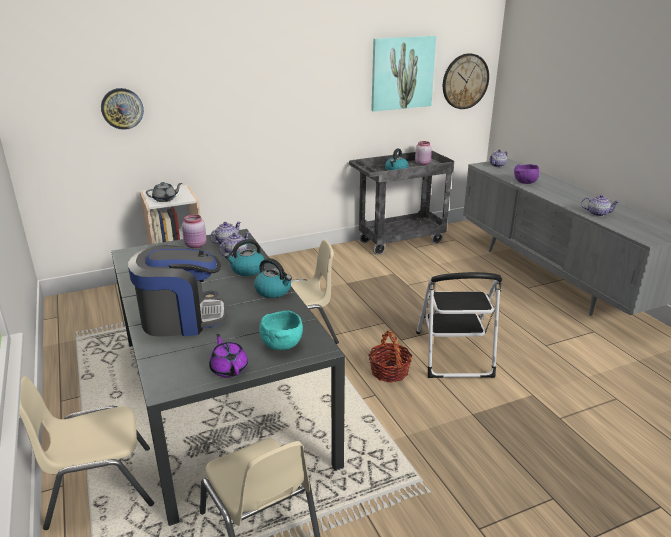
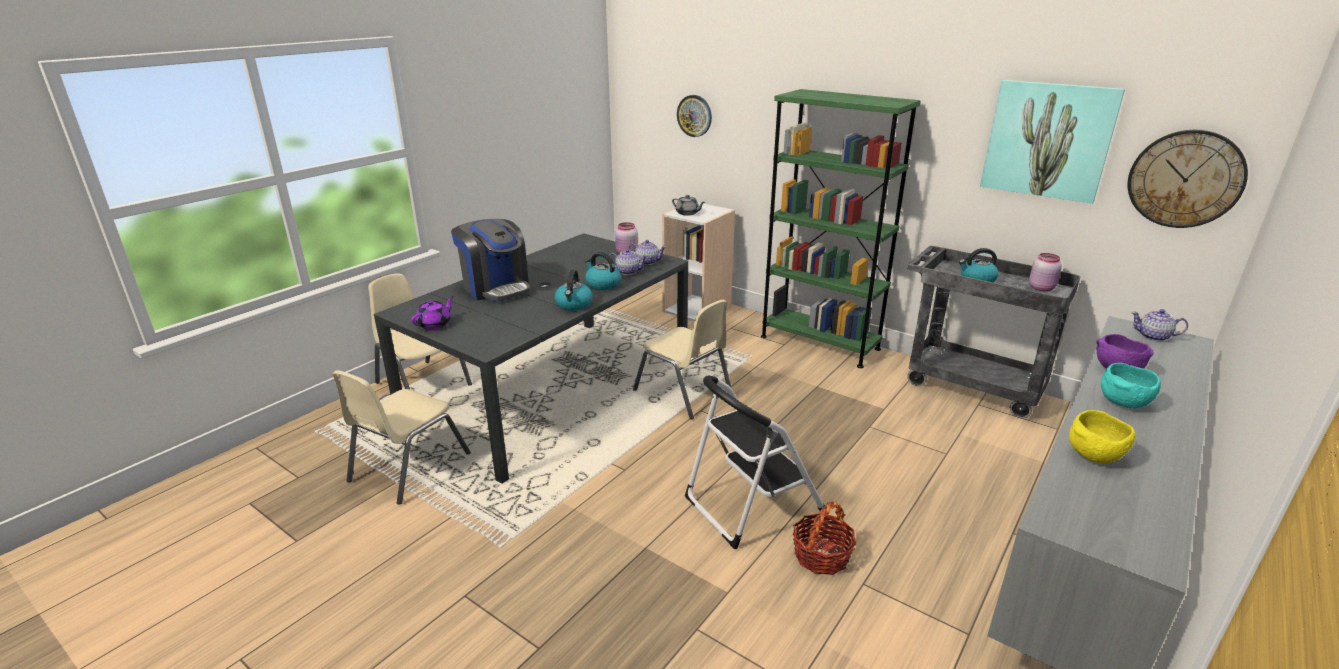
camera: 60 degrees right, 0 degrees up
turquoise bowl [259,311,303,350] -> turquoise bowl moved to [1101,363,1161,408]
basket [369,330,412,383] -> basket moved to [793,501,856,575]
teapot [581,195,619,216] -> yellow bowl [1069,410,1135,463]
none -> green bookcase [761,89,921,368]

